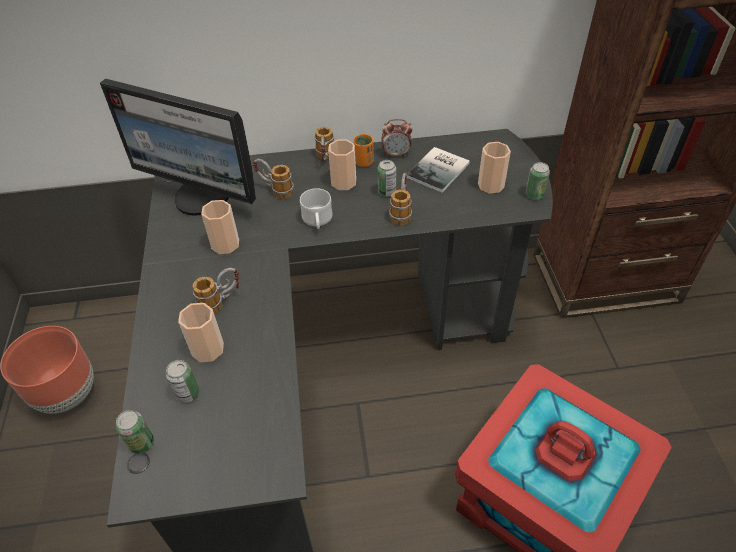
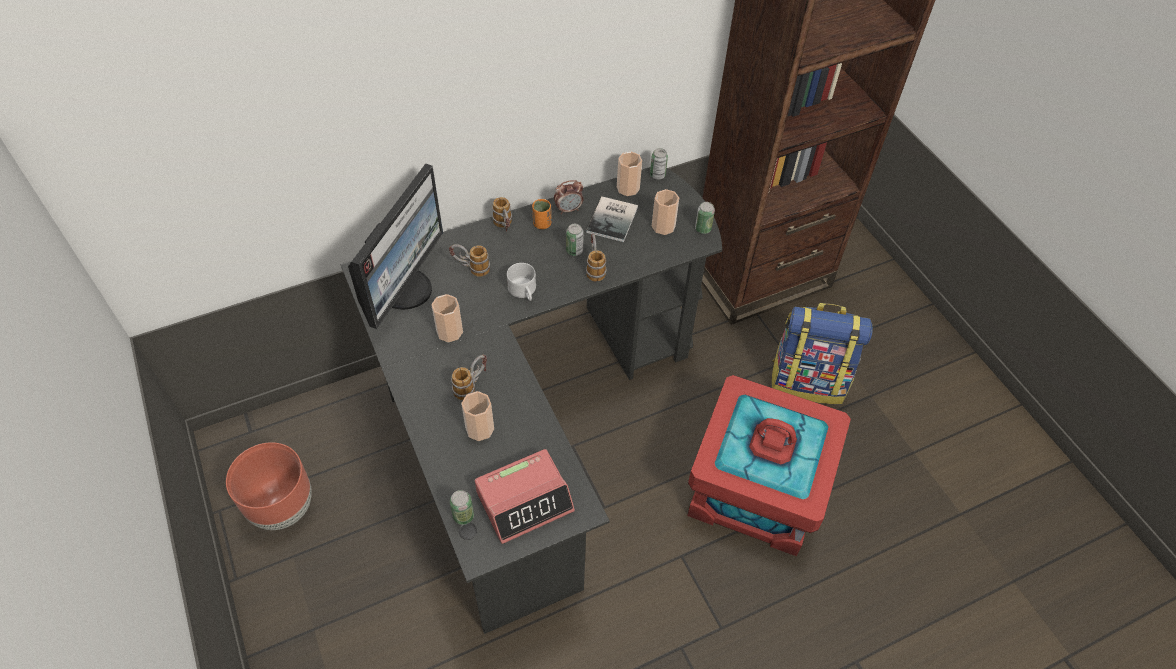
camera: 20 degrees left, 5 degrees up
monitor [100,79,256,216] -> monitor turned 75 degrees counterclockwise [348,164,443,329]
can [166,360,199,403] -> can moved to [650,148,668,180]
cup [328,140,356,190] -> cup moved to [617,152,642,196]
none -> alarm clock [475,449,575,544]
none -> backpack [772,303,873,404]

